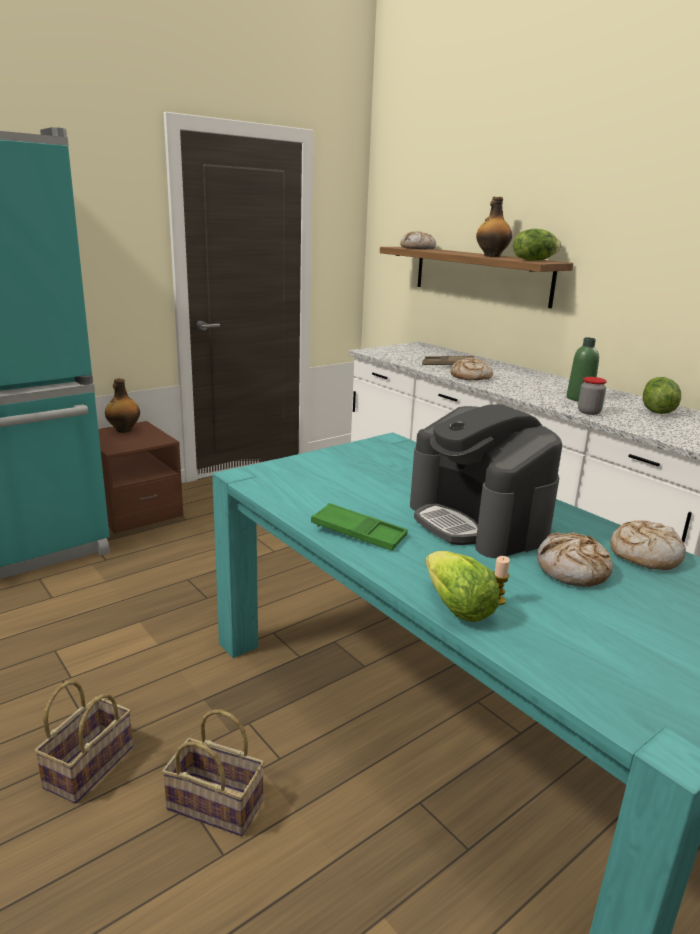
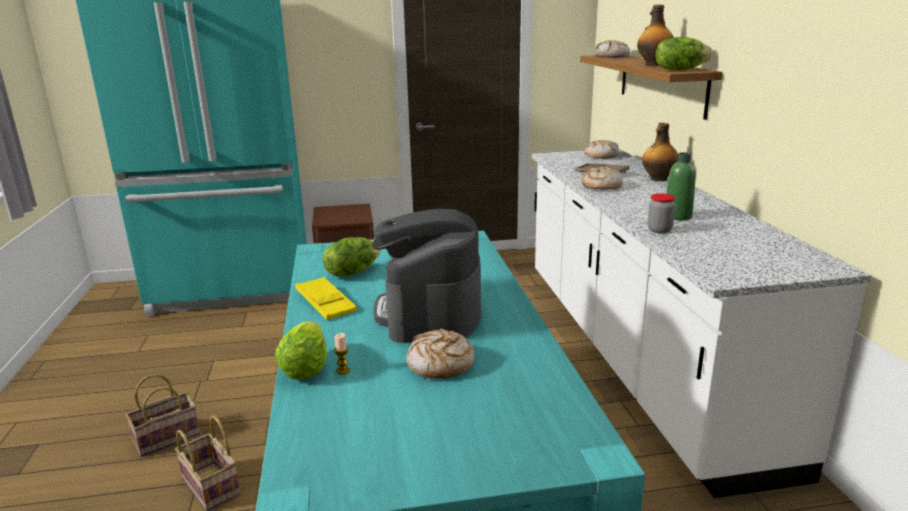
camera: 30 degrees right, 0 degrees up
bottle [105,378,140,433] -> bottle moved to [642,123,678,181]
green tray [311,503,408,551] -> yellow tray [295,277,357,320]
bread [610,520,686,570] -> bread moved to [585,140,619,159]
lettuce [643,377,681,414] -> lettuce moved to [323,237,381,277]

